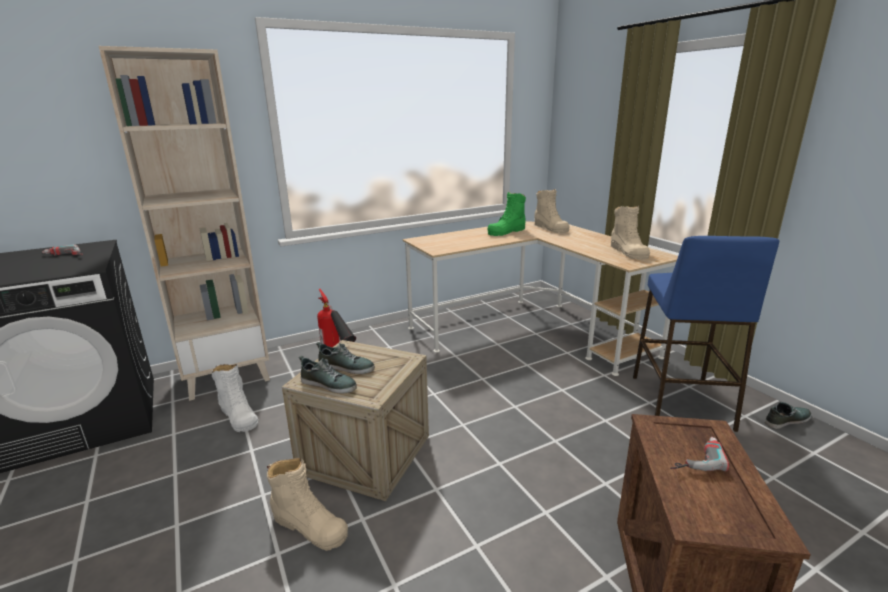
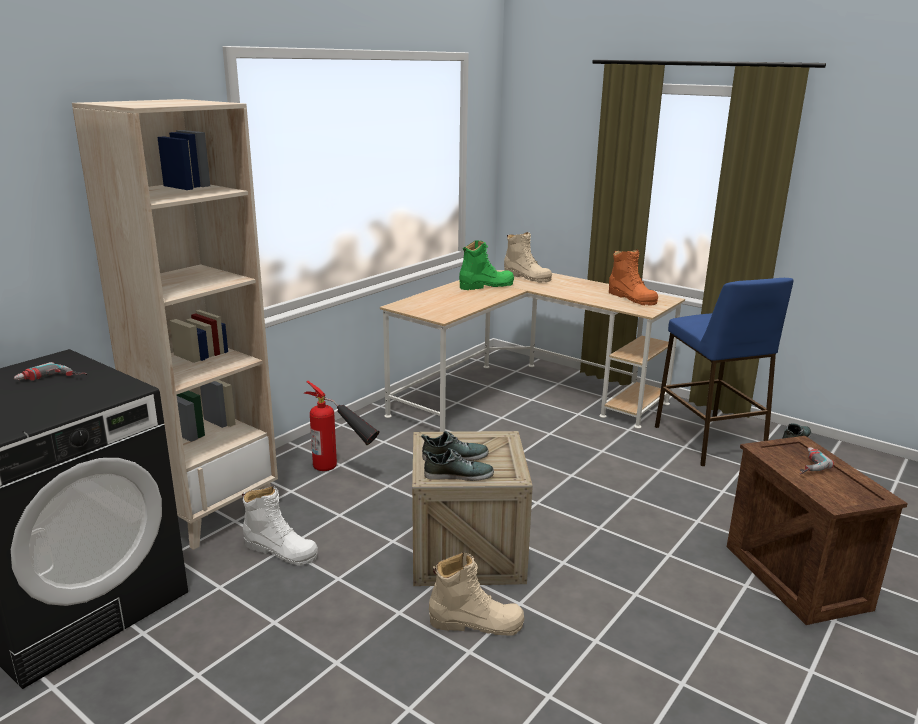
camera: 25 degrees left, 0 degrees up
green boot [487,192,526,236] -> green boot turned 135 degrees counterclockwise [459,240,514,290]
beige boot [611,206,650,260] -> orange boot [609,249,658,305]

